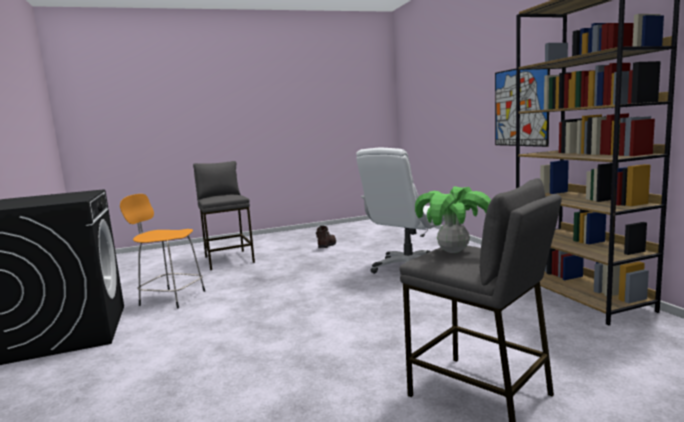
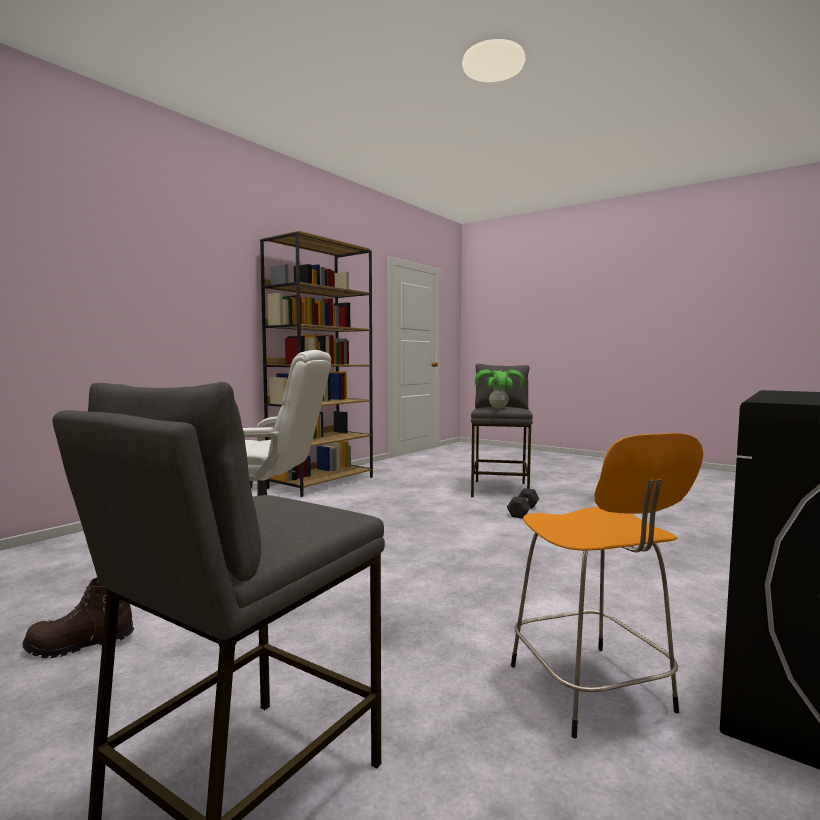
camera: 125 degrees left, 5 degrees down
picture [495,69,550,147] -> none
none -> black dumbbell [507,488,539,518]

